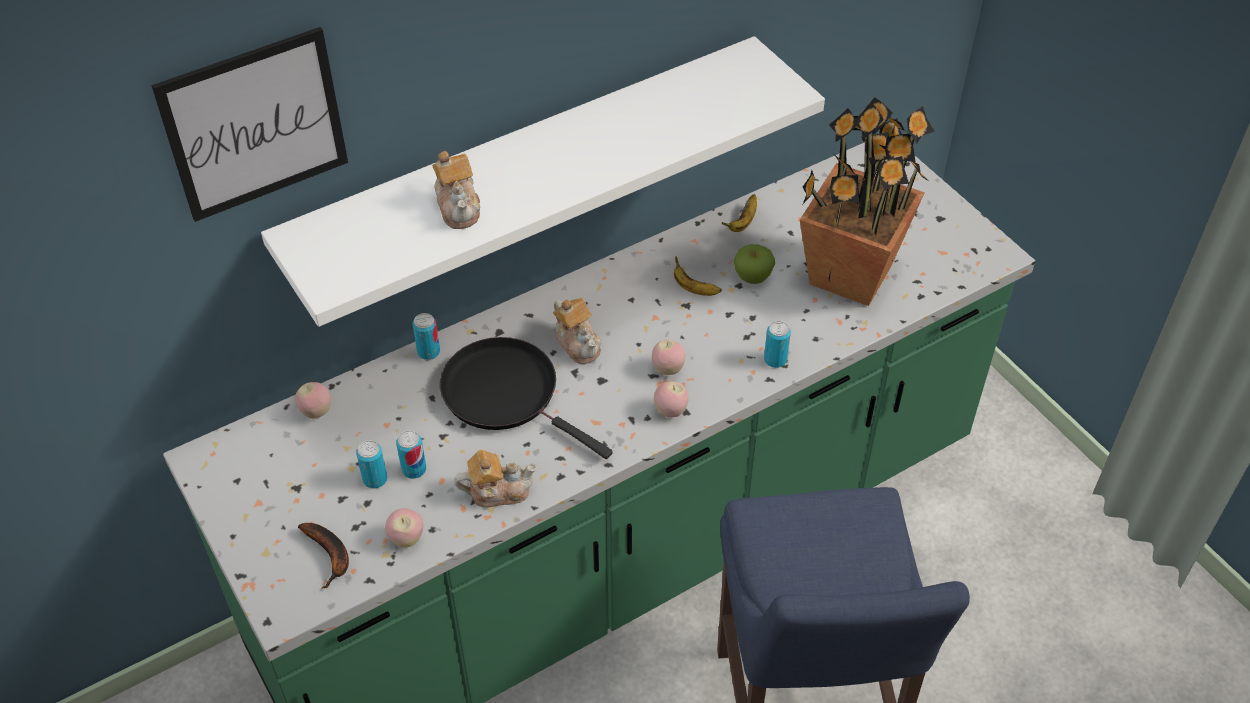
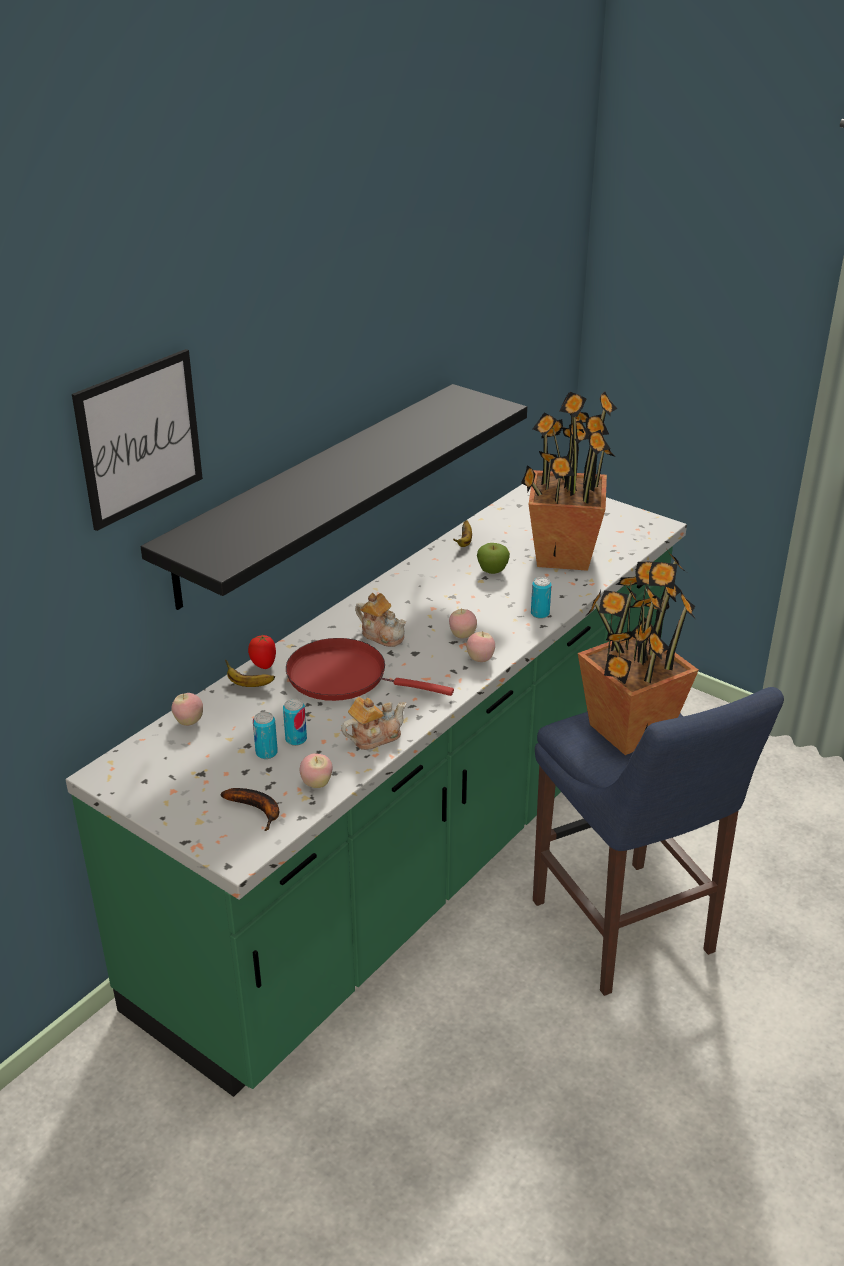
camera: 20 degrees left, 15 degrees down
white shelf [261,36,825,327] -> black shelf [141,384,527,610]
can [412,313,440,360] -> tomato [248,635,276,669]
teapot [432,151,480,229] -> none
black frying pan [440,337,613,459] -> red frying pan [286,638,454,701]
banana [674,256,722,296] -> banana moved to [225,660,275,687]
none -> potted plant [578,550,699,755]

